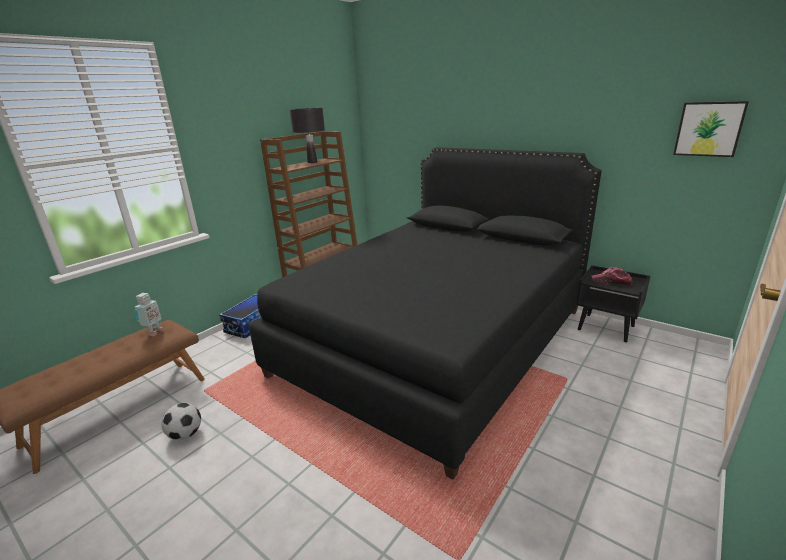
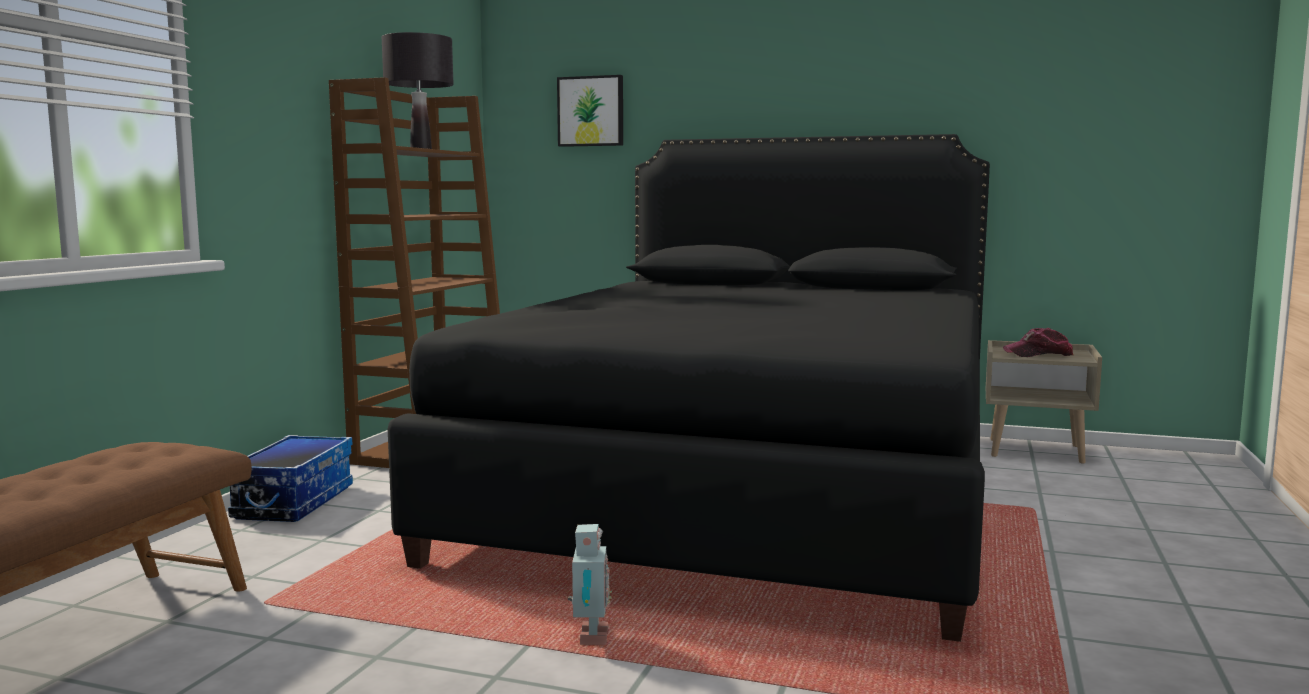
camera: 20 degrees left, 15 degrees down
toy robot [135,293,165,336] -> toy robot moved to [568,524,612,645]
football [161,403,201,440] -> none
black nightstand [576,265,650,343] -> beige nightstand [986,340,1102,464]
picture [673,101,749,157] -> picture moved to [557,75,623,147]

